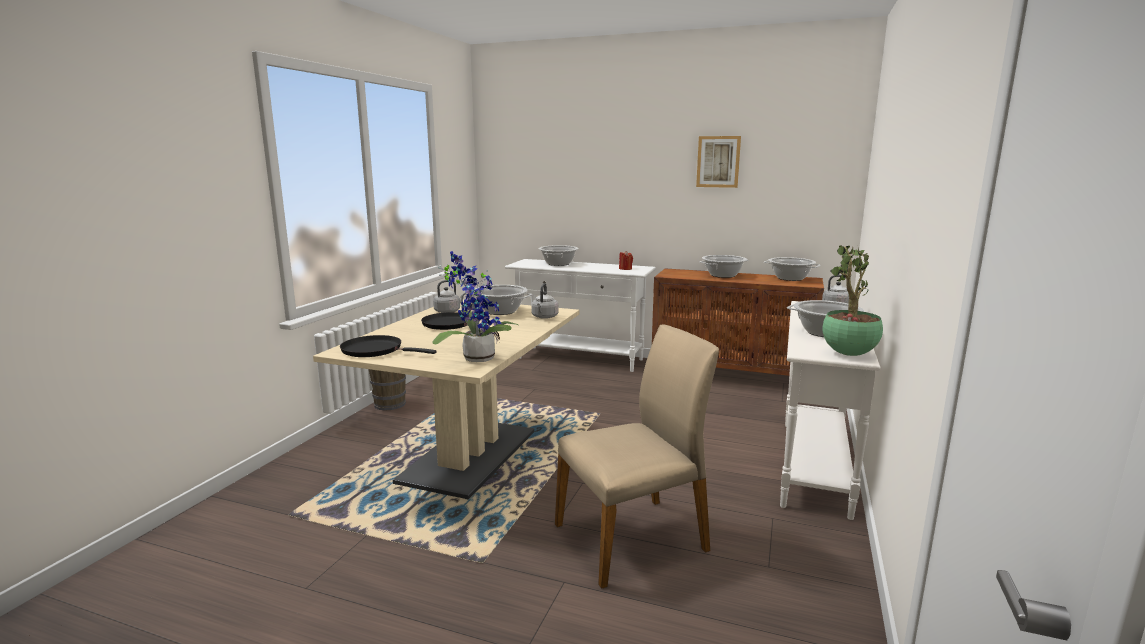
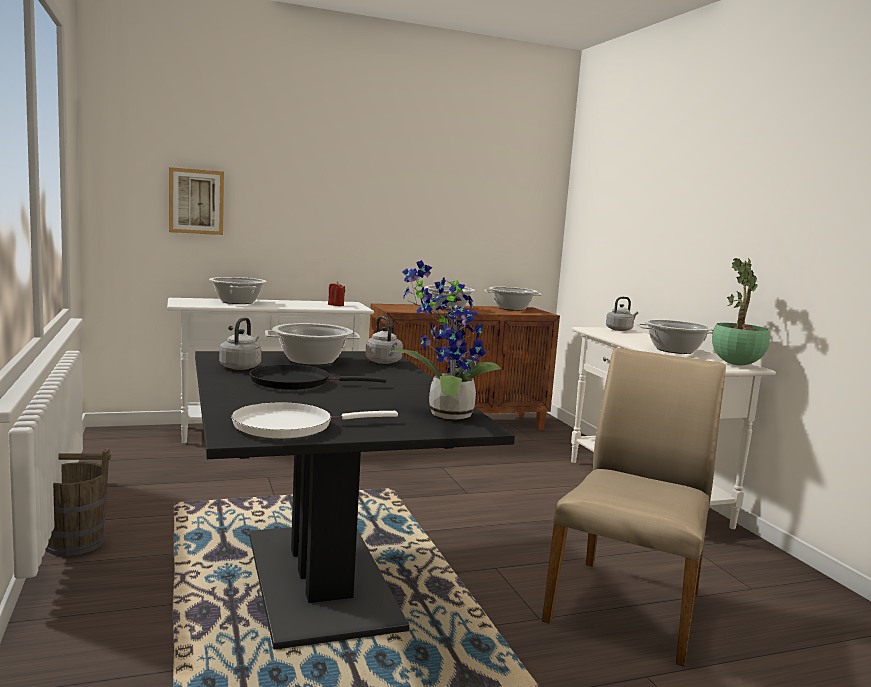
camera: 40 degrees left, 5 degrees down
beige dining table [313,300,580,499] -> black dining table [195,351,515,650]
black frying pan [340,335,437,357] -> white frying pan [231,402,398,438]
picture [696,136,741,188] -> picture moved to [169,167,224,235]

